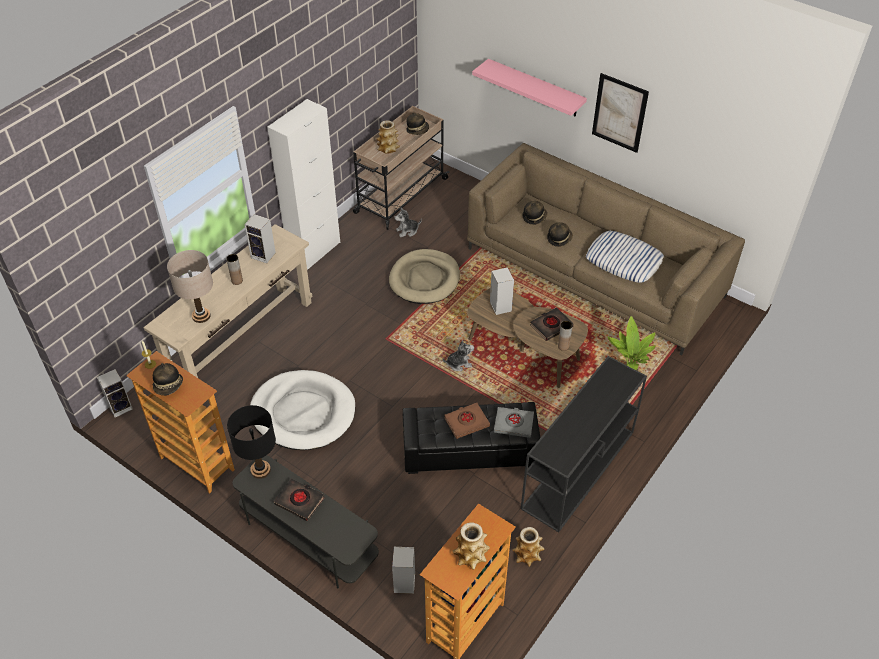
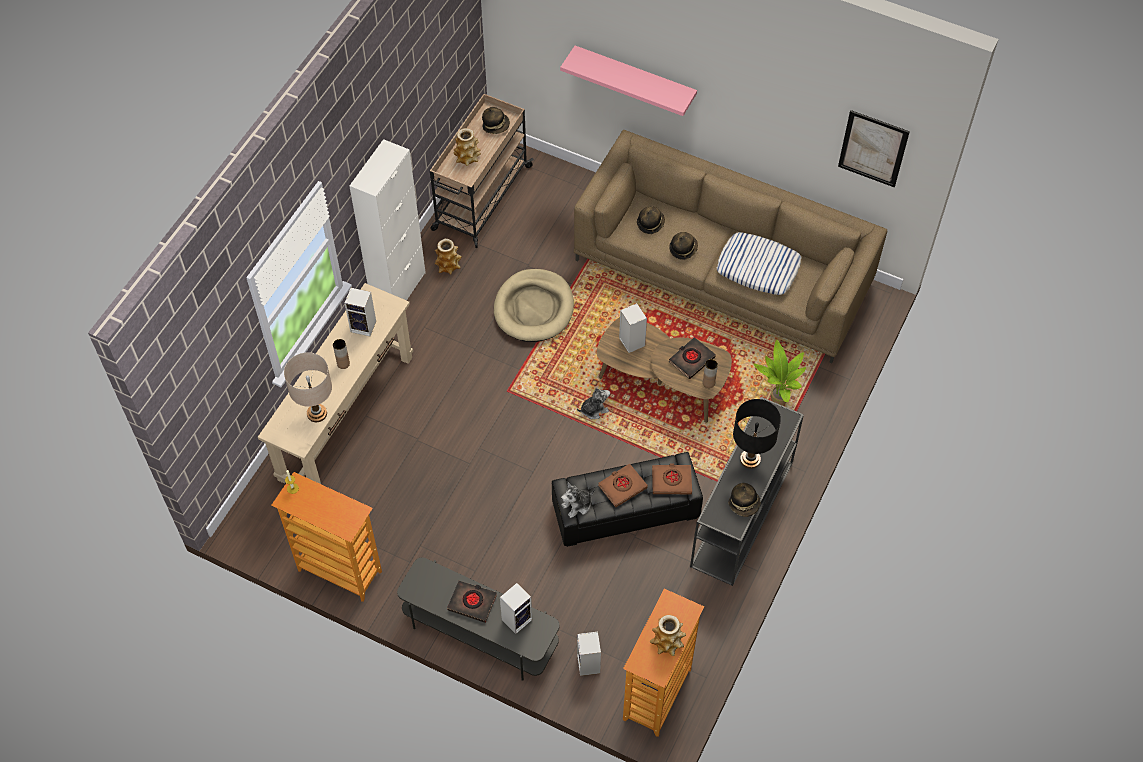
camera: 10 degrees left, 10 degrees up
speaker [97,369,133,418] -> speaker moved to [500,583,532,634]
hat [153,363,183,396] -> hat moved to [729,483,760,517]
black table lamp [227,405,276,479] -> black table lamp moved to [733,399,781,469]
white dog bed [250,370,355,450] -> none
plush toy [394,207,422,237] -> plush toy moved to [561,482,595,518]
grey book [494,407,534,438] -> brown book [652,464,692,494]
vase [512,527,545,567] -> vase moved to [434,239,462,275]
picture [592,73,649,153] -> picture moved to [838,110,910,187]

